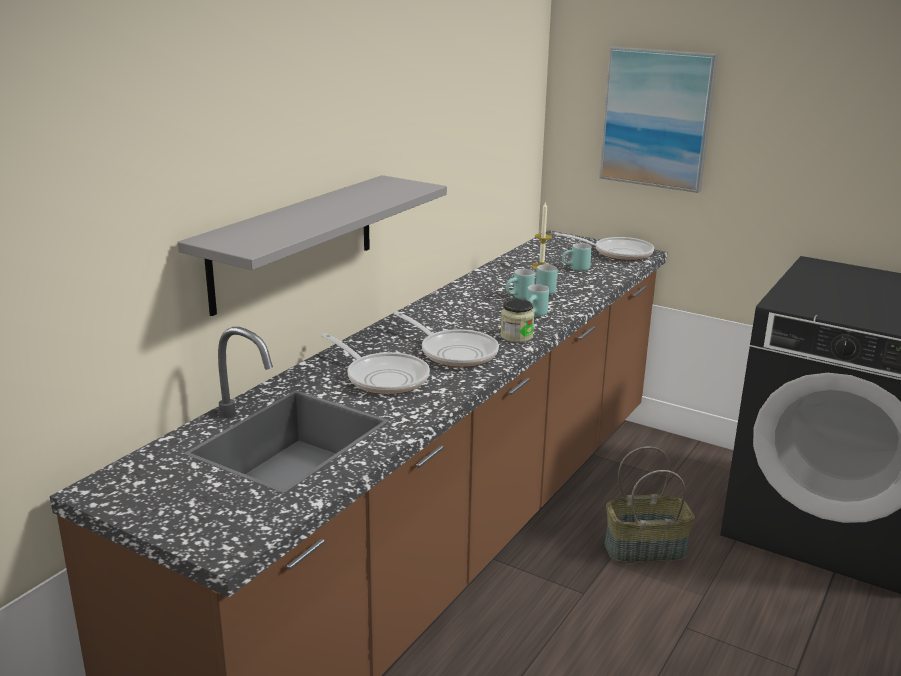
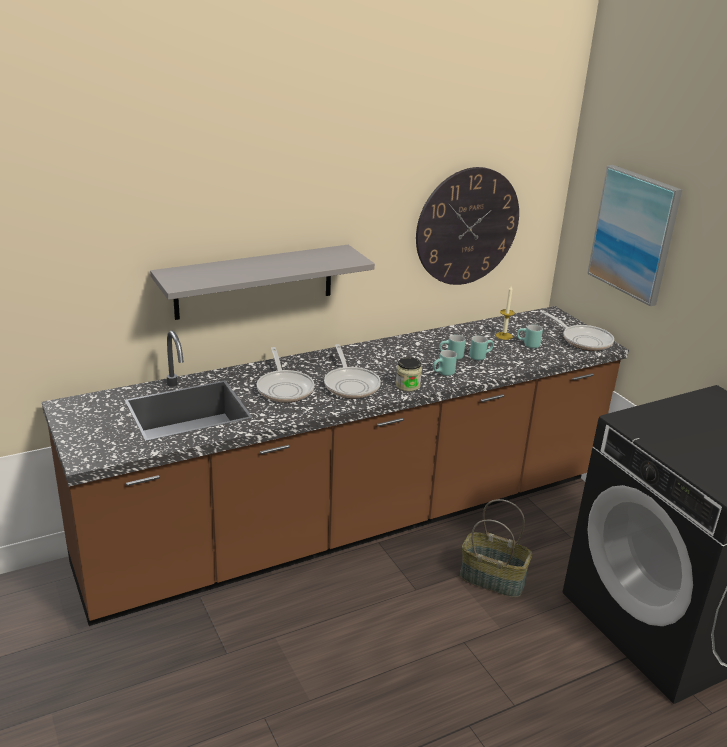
camera: 30 degrees right, 5 degrees up
none -> wall clock [416,167,519,285]

